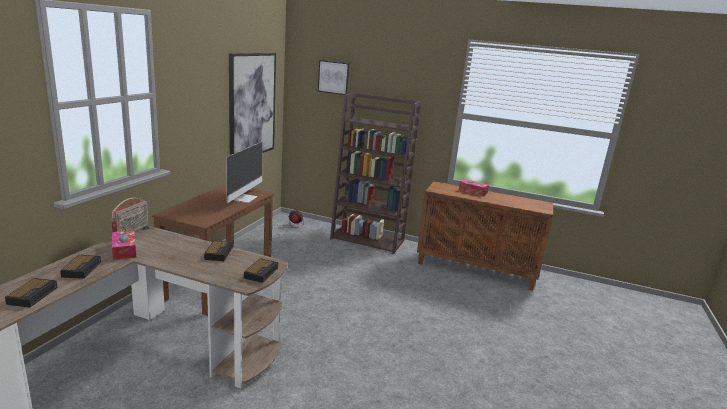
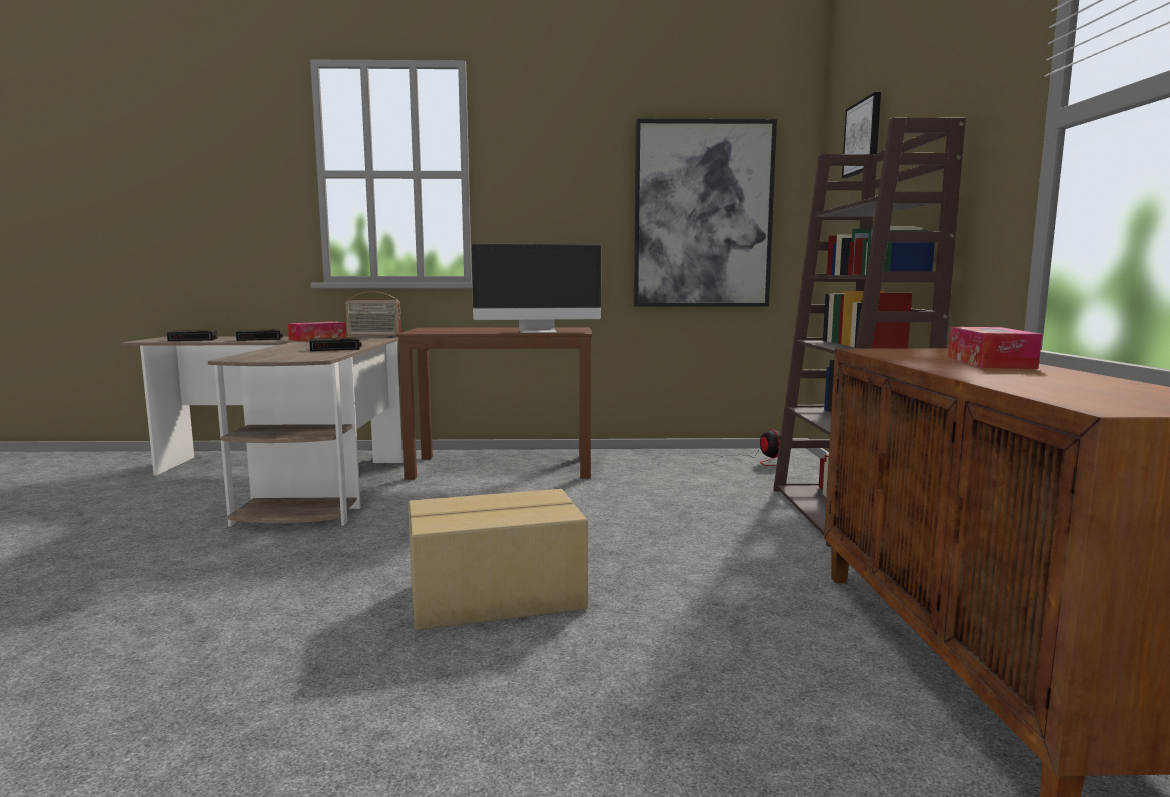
camera: 70 degrees right, 10 degrees down
alarm clock [244,258,278,283] -> none
none -> cardboard box [408,489,588,630]

